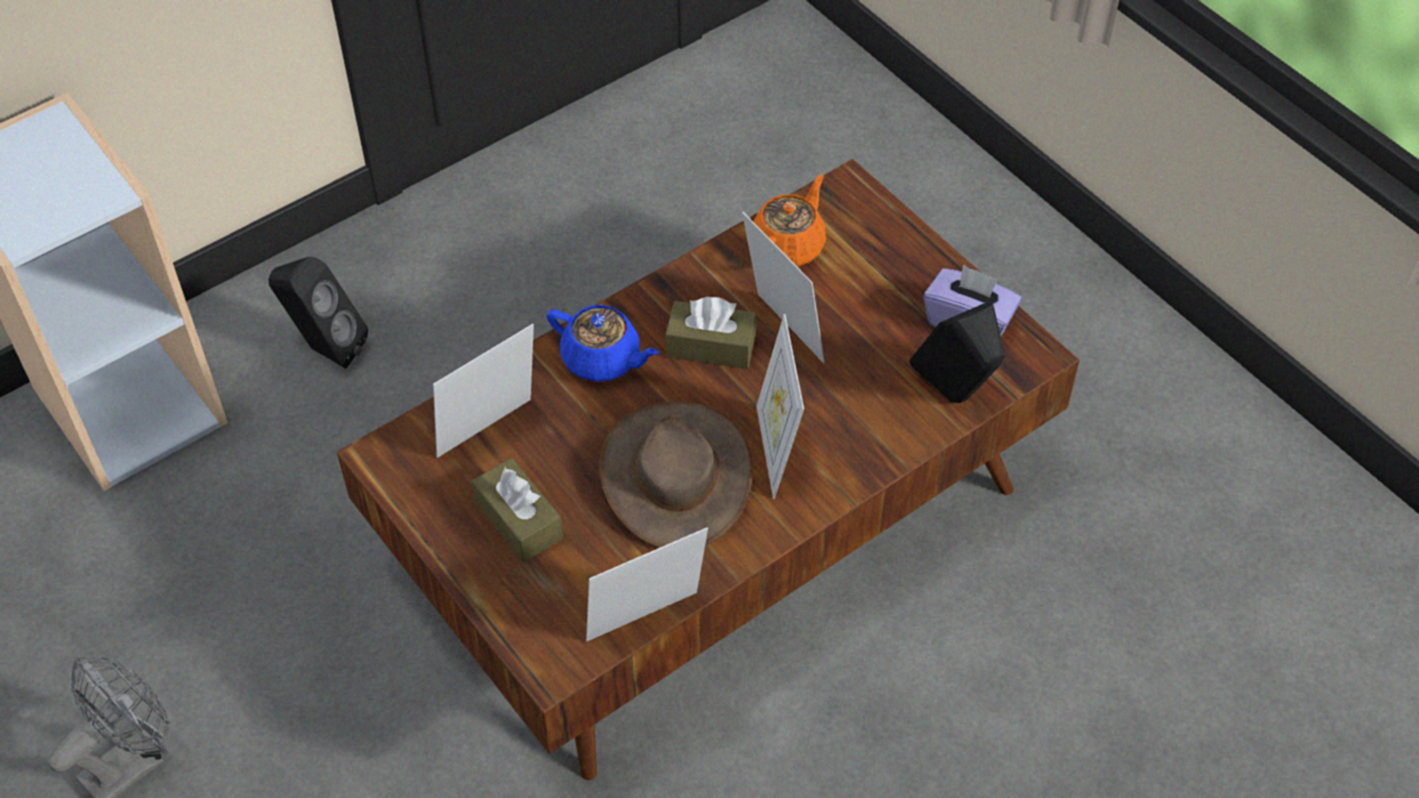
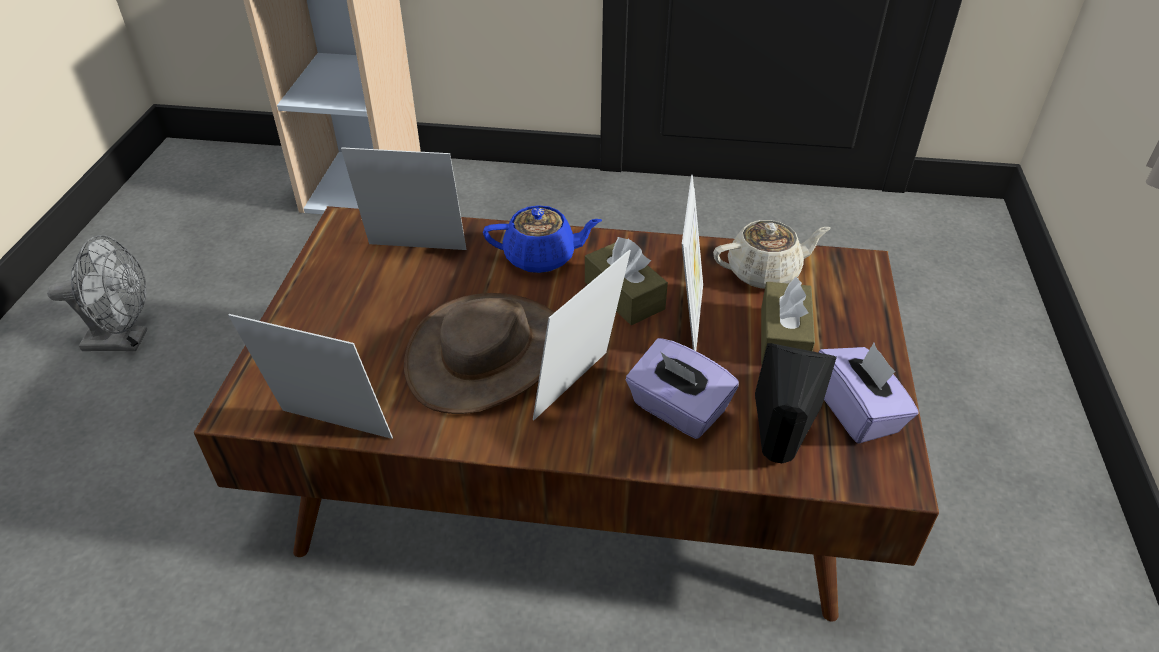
camera: 45 degrees right, 10 degrees down
black speaker [268,257,368,368] -> none
brown tissue box [472,458,563,562] -> brown tissue box moved to [761,277,815,364]
blue teapot [546,305,659,382] -> blue teapot turned 75 degrees counterclockwise [483,205,602,273]
orange teapot [753,174,826,266] -> beige teapot [713,220,831,289]
none -> purple tissue box [626,338,739,439]

